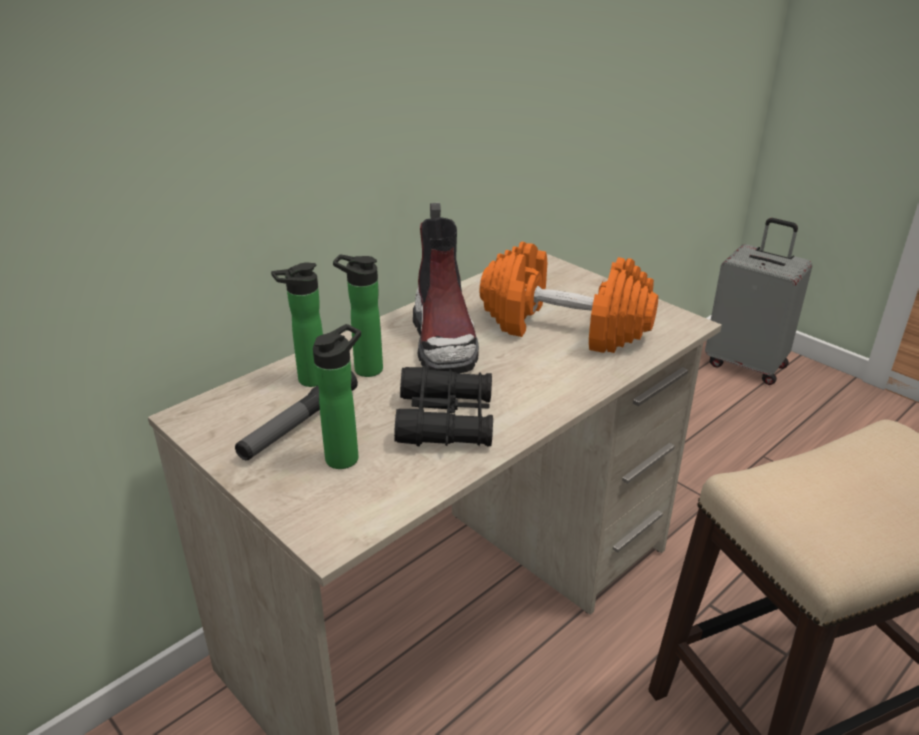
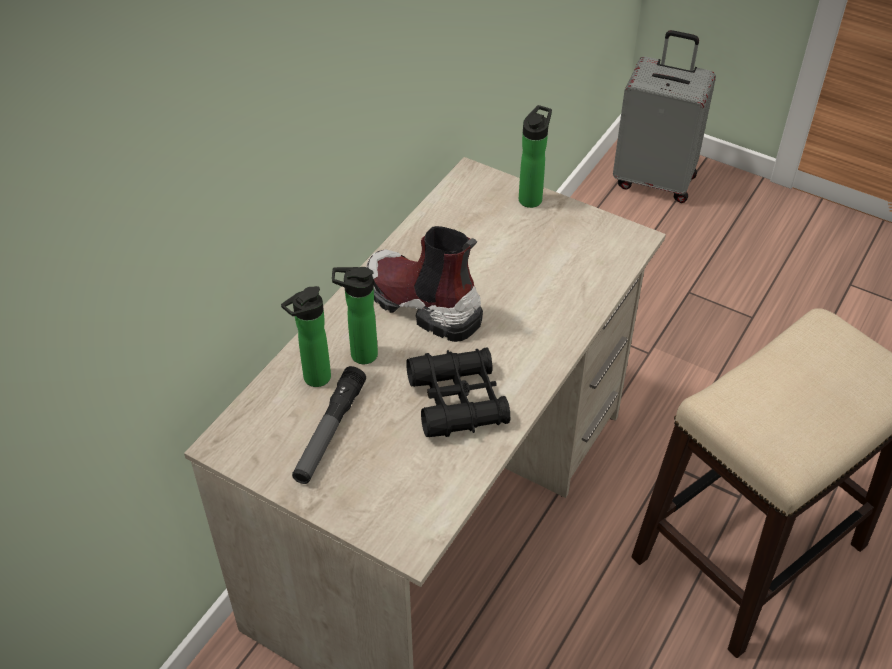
camera: 15 degrees left, 15 degrees up
bottle [313,324,361,469] -> bottle moved to [519,105,552,208]
boot [413,203,479,374] -> boot turned 150 degrees clockwise [366,226,483,342]
orange dumbbell [479,241,658,353] -> none

